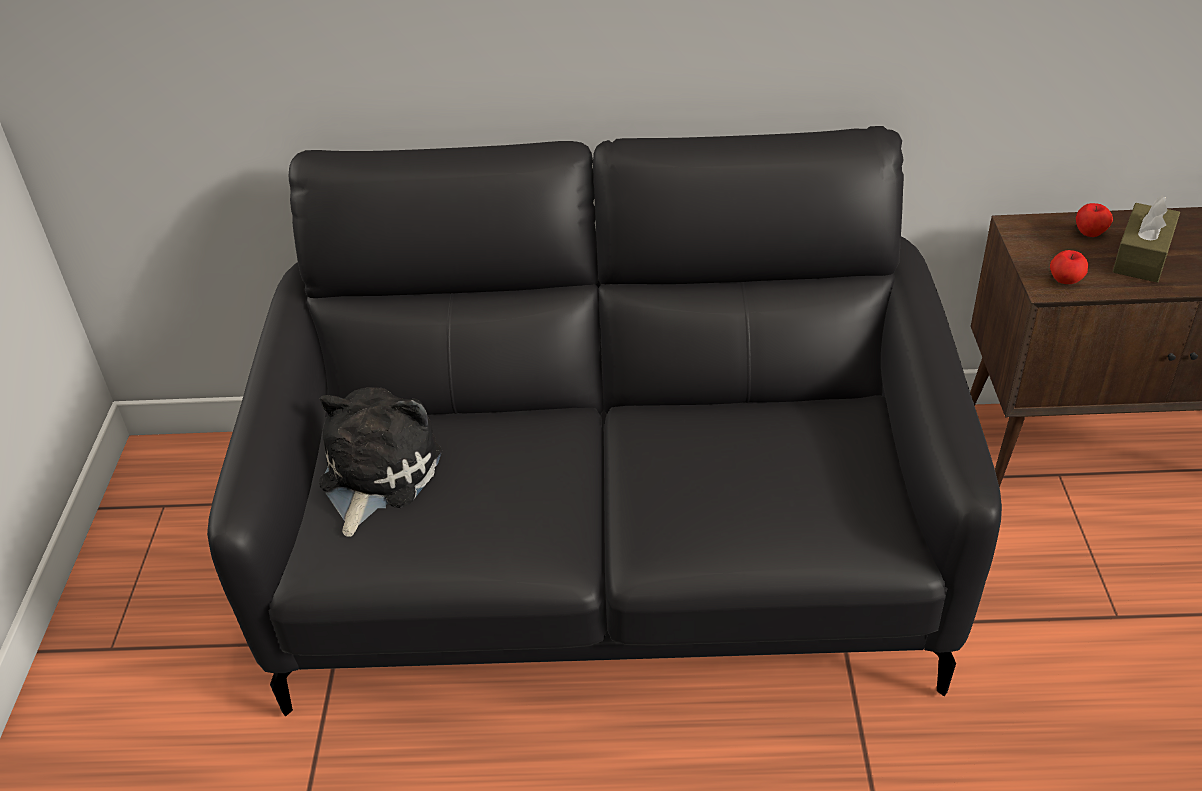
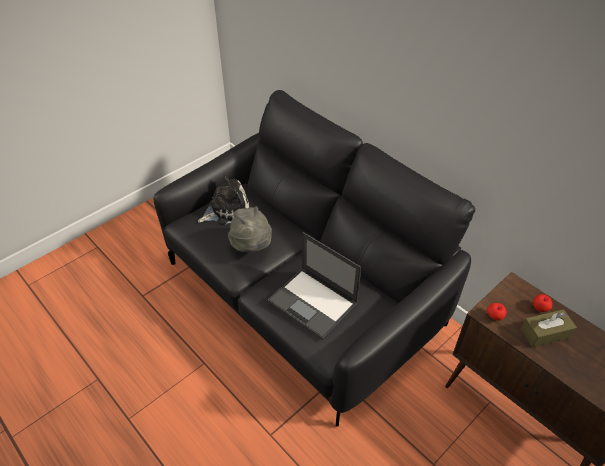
camera: 45 degrees right, 5 degrees up
none -> grey hat [228,206,272,252]
none -> laptop [268,232,361,340]

